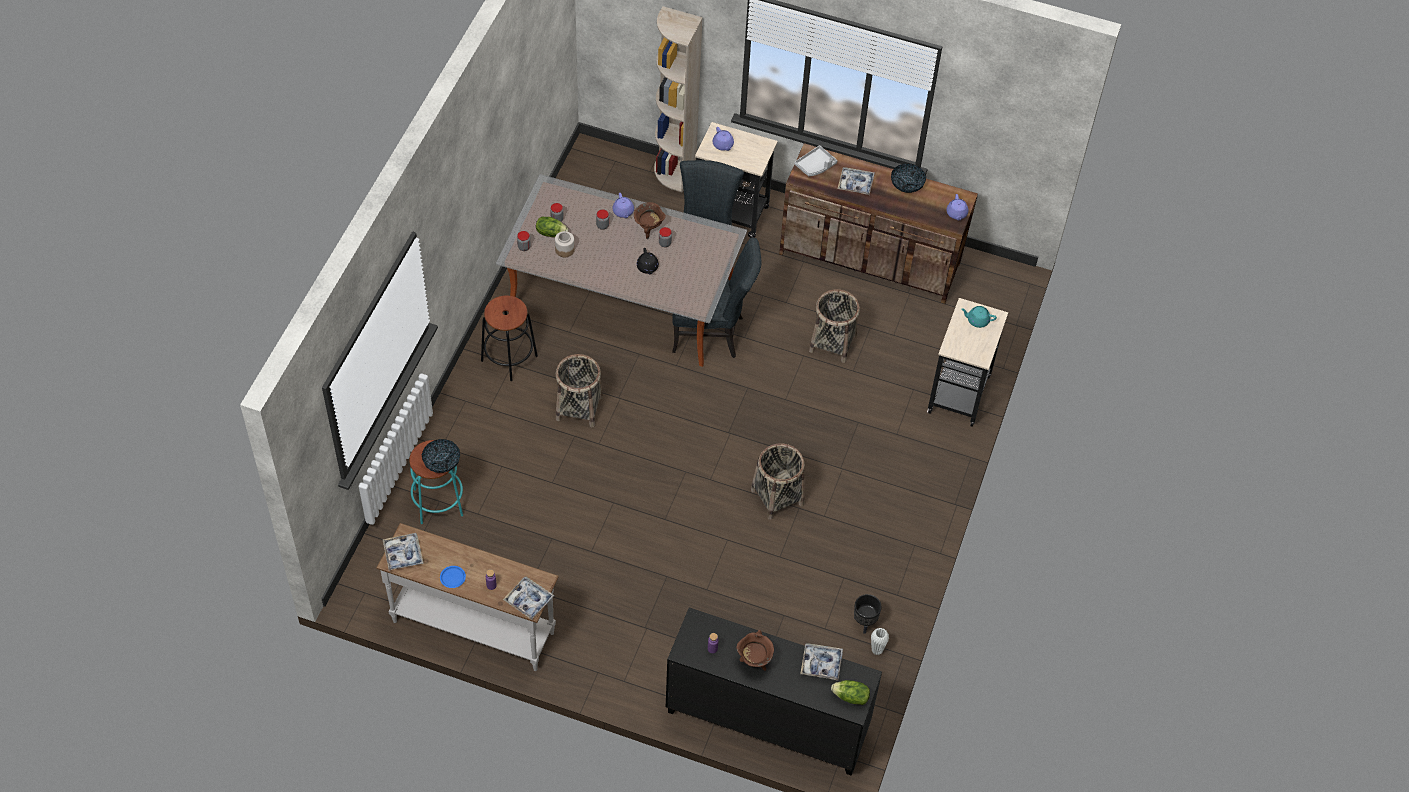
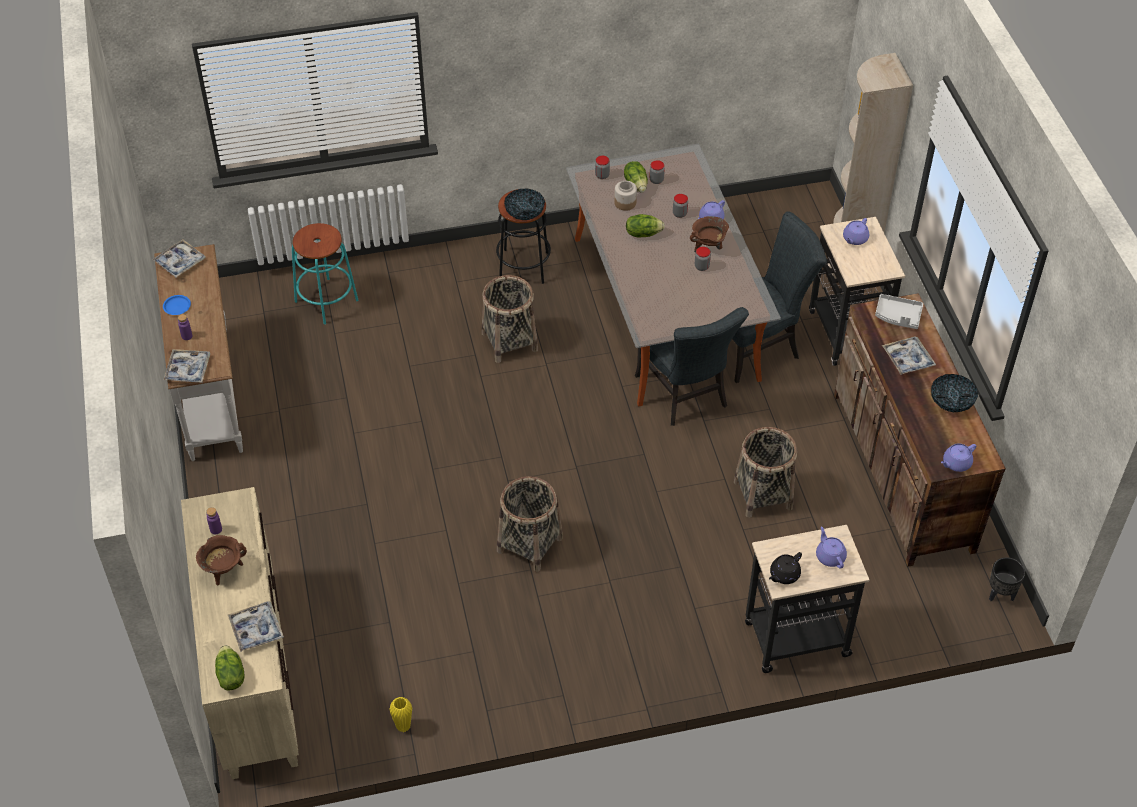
camera: 60 degrees right, 5 degrees down
bowl [422,439,460,473] -> bowl moved to [504,188,545,220]
black teapot [637,248,659,274] -> black teapot moved to [769,552,802,584]
black dresser [666,607,882,776] -> beige dresser [181,487,299,779]
black planter [854,594,882,634] -> black planter moved to [989,557,1025,601]
white vase [871,628,889,655] -> yellow vase [389,697,412,732]
turquoise teapot [961,306,997,328] -> purple teapot [816,526,847,569]
none -> lettuce [626,214,665,237]

